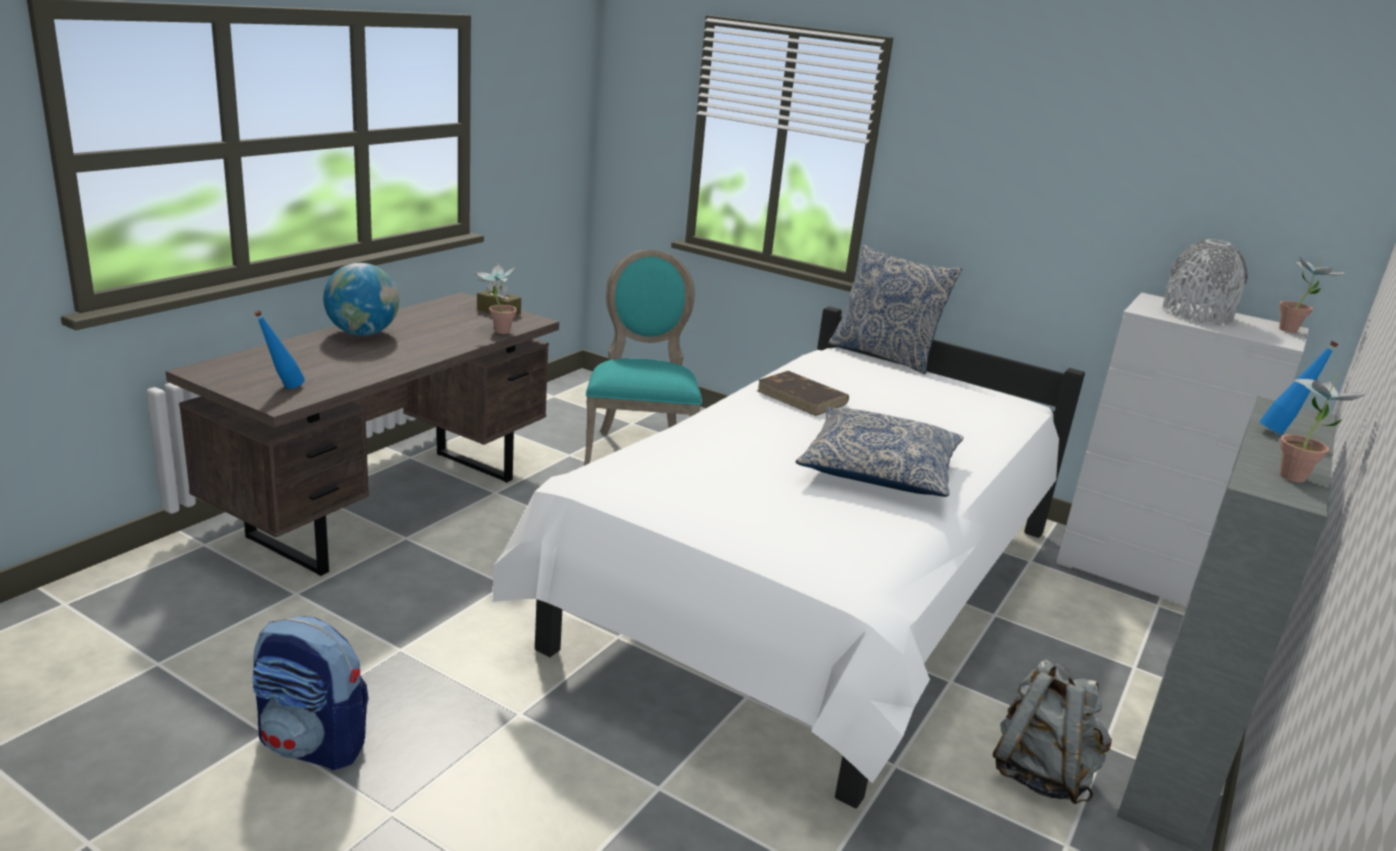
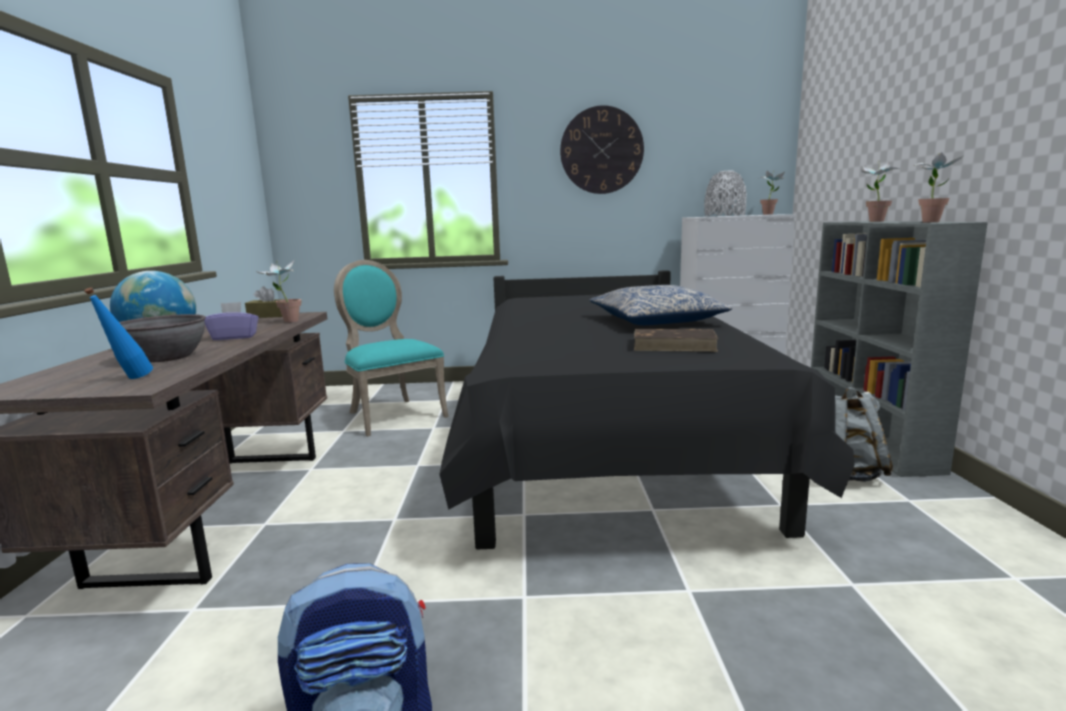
camera: 30 degrees left, 10 degrees down
white bed [493,306,1085,809] -> black bed [439,270,854,549]
brown book [757,371,849,416] -> brown book moved to [634,329,718,352]
pillow [829,245,962,374] -> none
blue bottle [1259,341,1339,435] -> potted plant [861,160,899,222]
none -> grey bowl [119,314,206,363]
none -> purple tissue box [204,302,259,340]
none -> wall clock [560,105,644,194]

